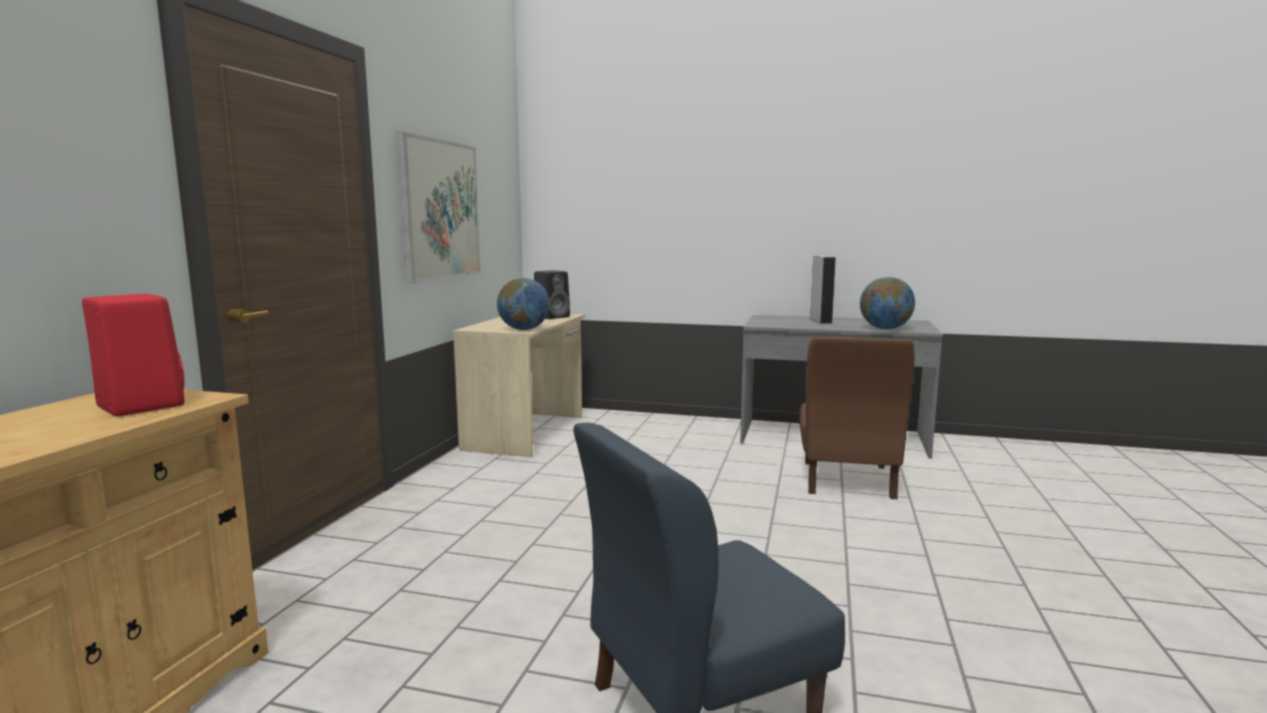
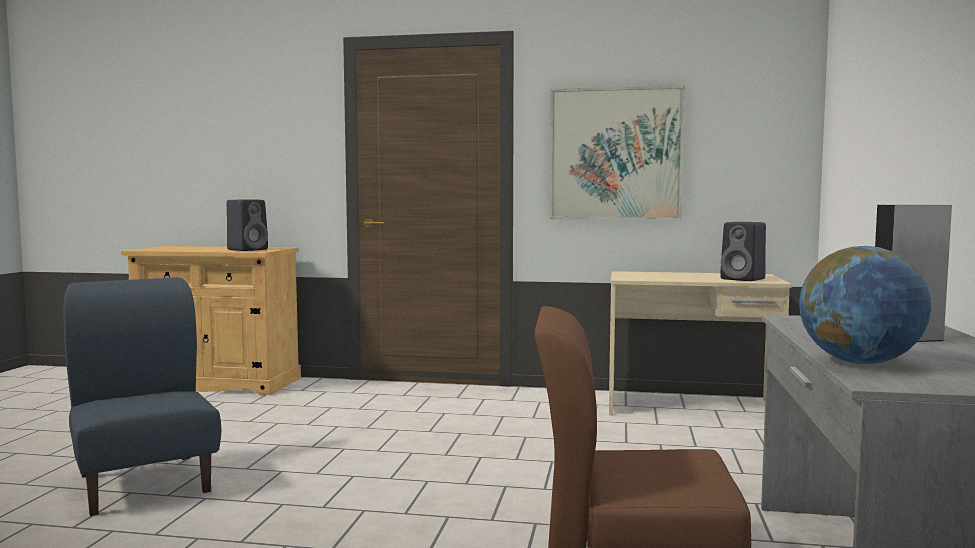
camera: 85 degrees right, 5 degrees down
red speaker [82,294,184,416] -> black speaker [227,200,268,251]
globe [497,278,550,330] -> none

